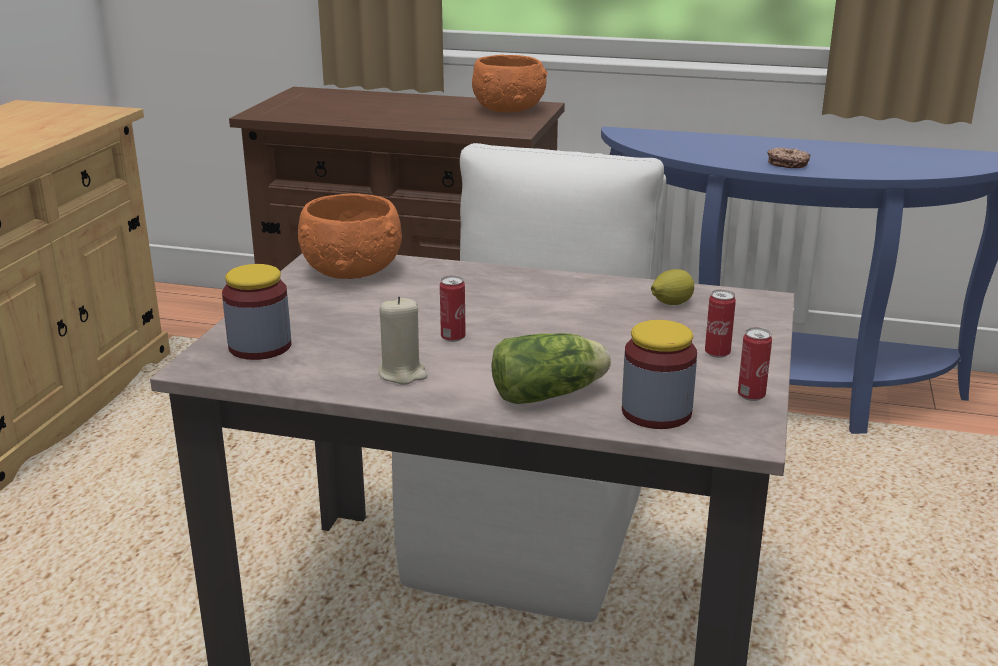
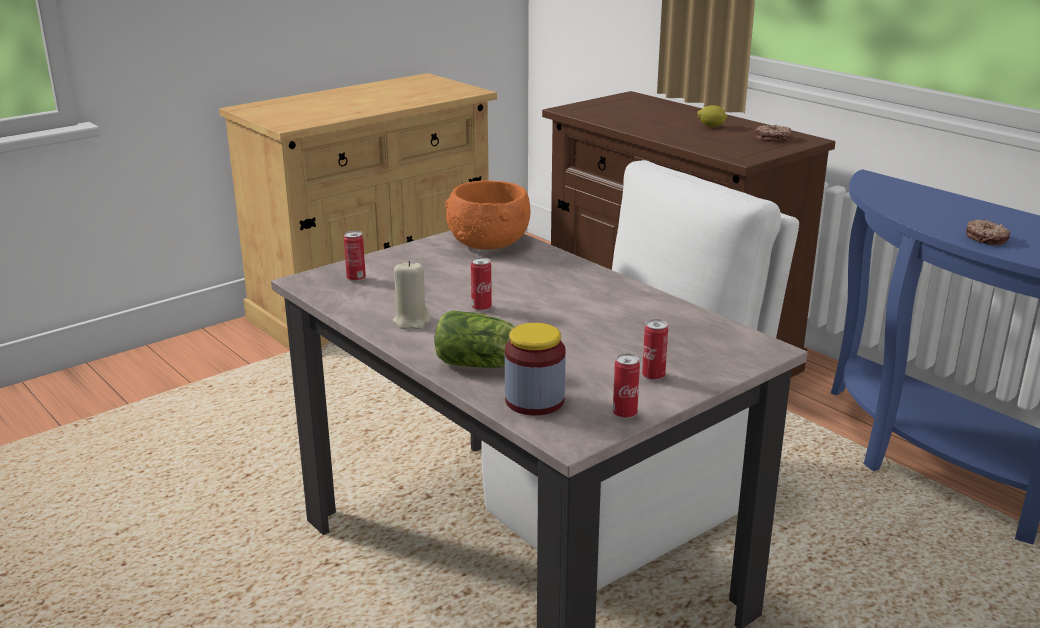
camera: 35 degrees right, 0 degrees up
jar [222,264,291,360] -> can [344,231,366,282]
orange bowl [472,55,547,113] -> donut [755,125,792,142]
lemon [651,269,694,305] -> lemon moved to [697,105,728,127]

